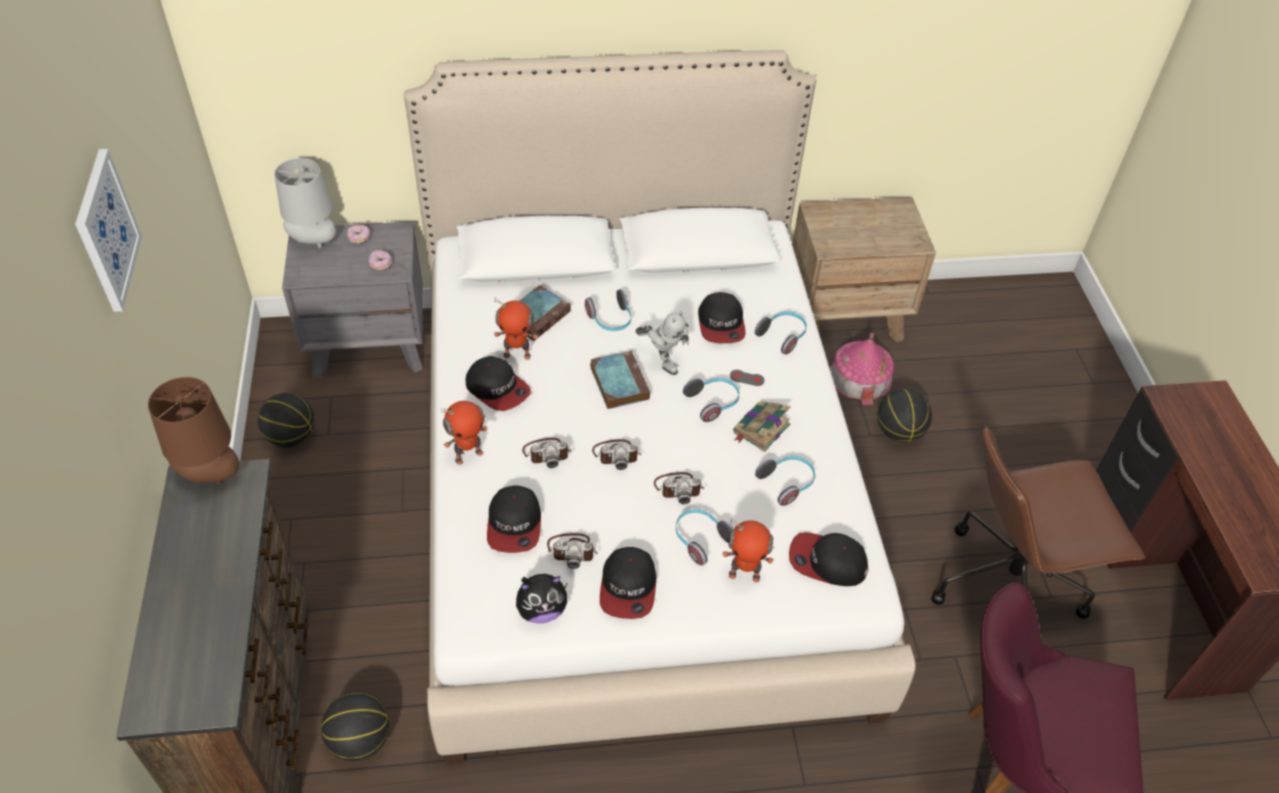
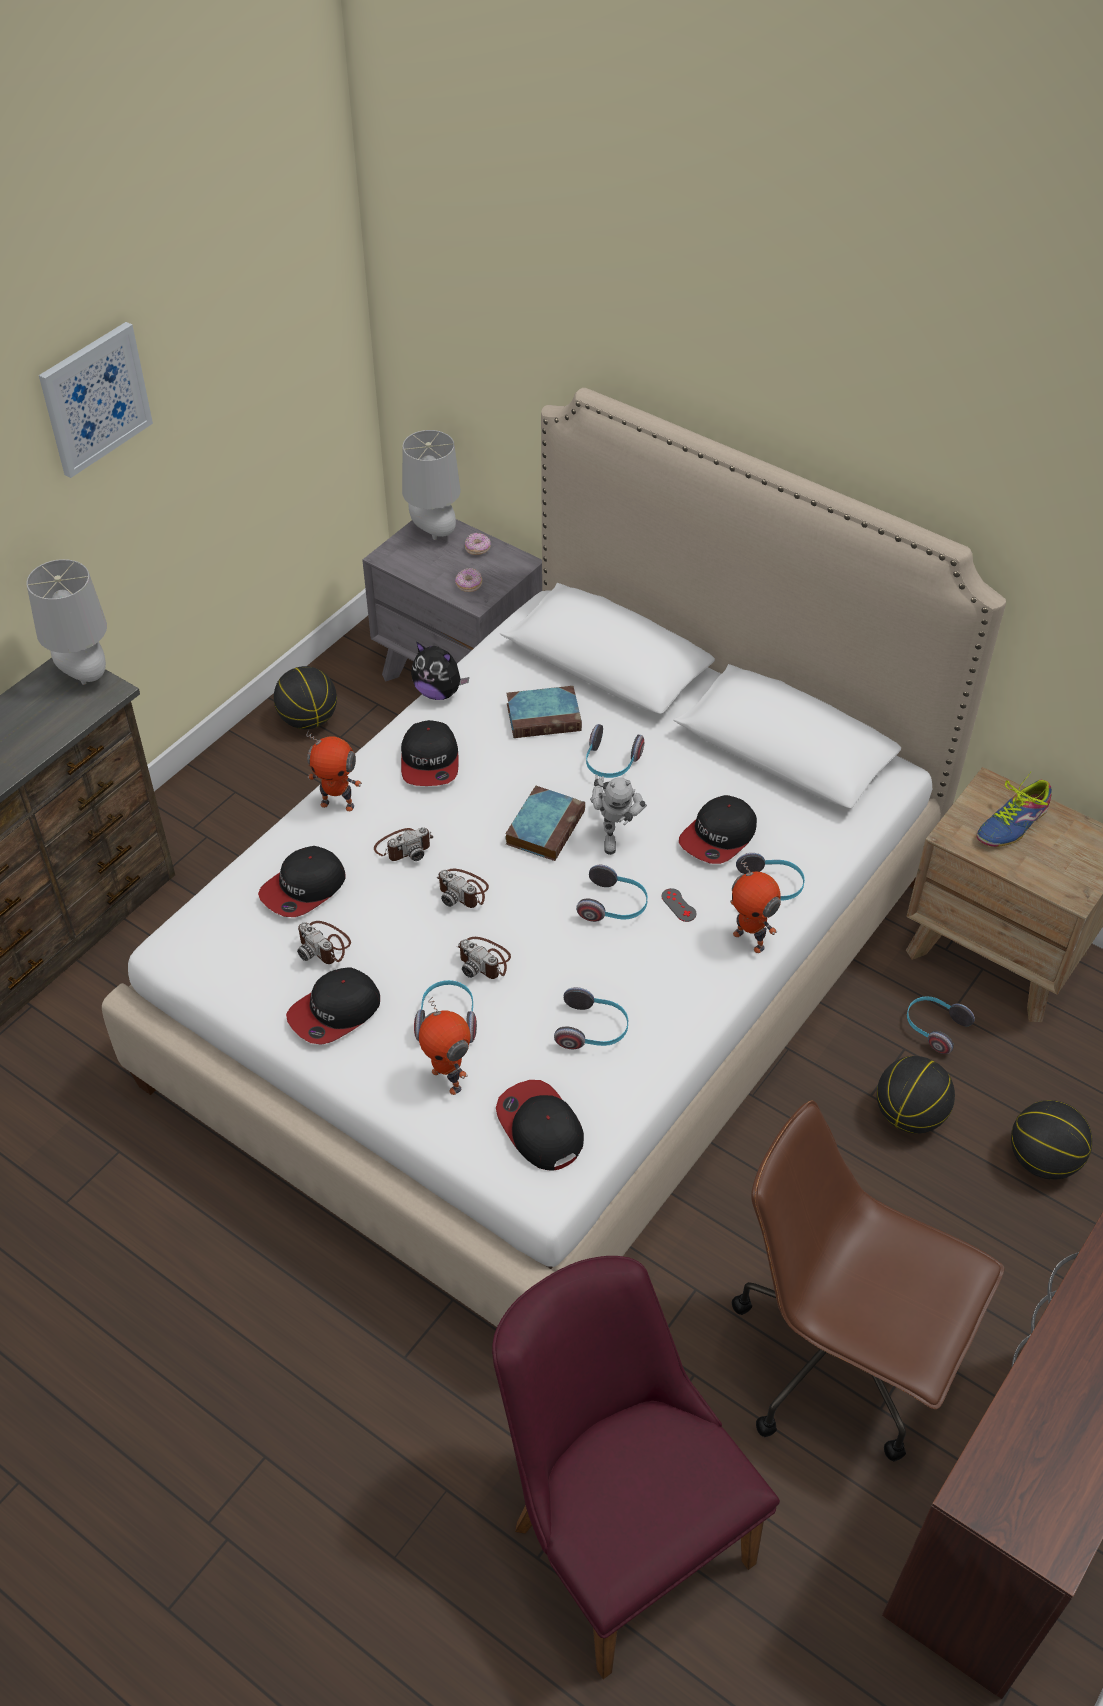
camera: 45 degrees right, 0 degrees up
brown table lamp [148,377,239,484] -> grey table lamp [26,559,107,685]
basketball [321,692,390,761] -> basketball moved to [1011,1100,1092,1180]
toy robot [494,298,538,360] -> toy robot moved to [730,859,781,953]
plush toy [516,574,568,624] -> plush toy moved to [411,641,469,700]
camera [522,438,572,468] -> camera turned 60 degrees counterclockwise [374,827,433,861]
book [733,400,791,452] -> none
toy house [830,333,894,405] -> headphones [907,996,975,1054]
none -> shoe [977,772,1052,847]

